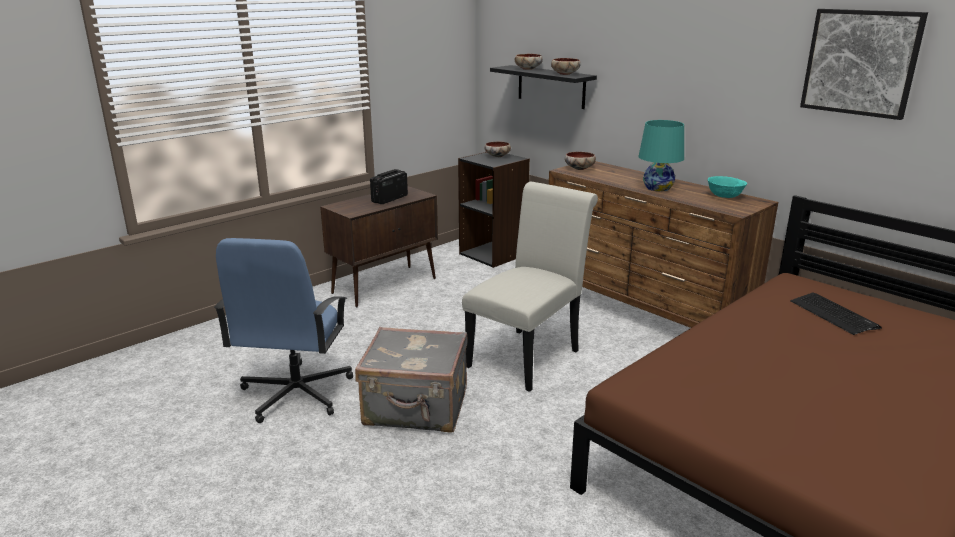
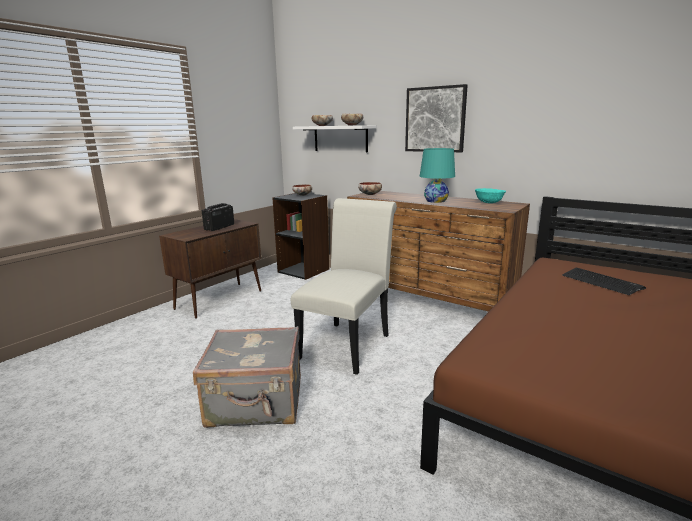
camera: 10 degrees left, 5 degrees down
blue office chair [214,238,353,423] -> none
black shelf [490,65,597,109] -> white shelf [293,125,376,152]
picture [800,9,928,120] -> picture moved to [405,84,468,152]

